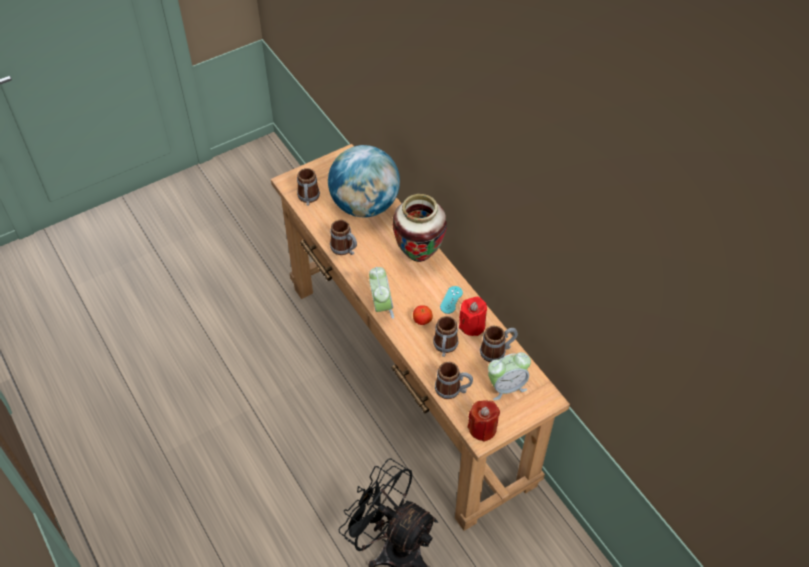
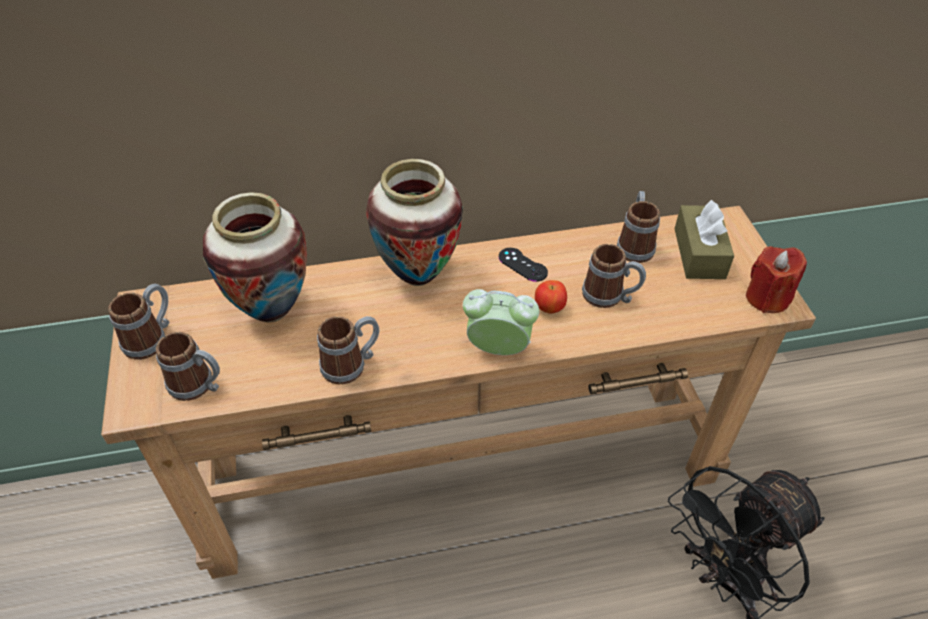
camera: 70 degrees left, 5 degrees down
globe [328,145,400,218] -> vase [203,192,307,323]
mug [435,362,473,399] -> mug moved to [108,284,169,360]
turquoise game controller [440,286,463,314] -> black game controller [499,248,548,282]
red candle [459,296,487,336] -> none
alarm clock [488,352,531,400] -> brown tissue box [675,200,734,279]

